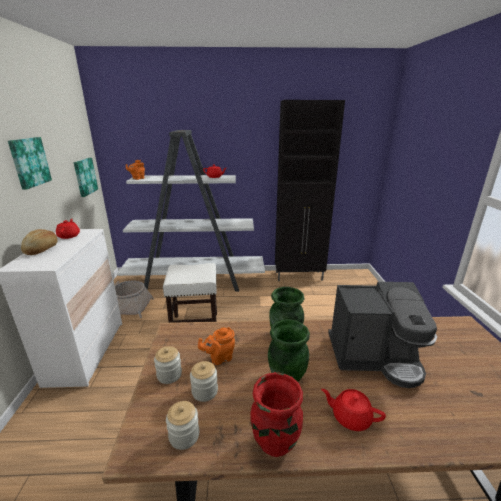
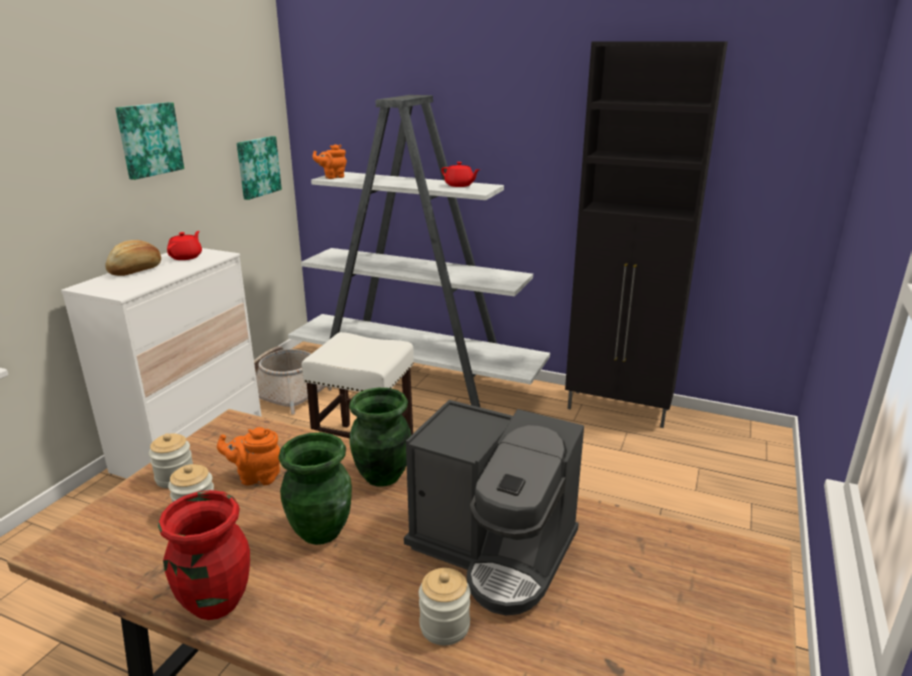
camera: 25 degrees right, 0 degrees up
jar [166,401,199,450] -> jar moved to [419,568,470,645]
red teapot [321,389,386,431] -> none

